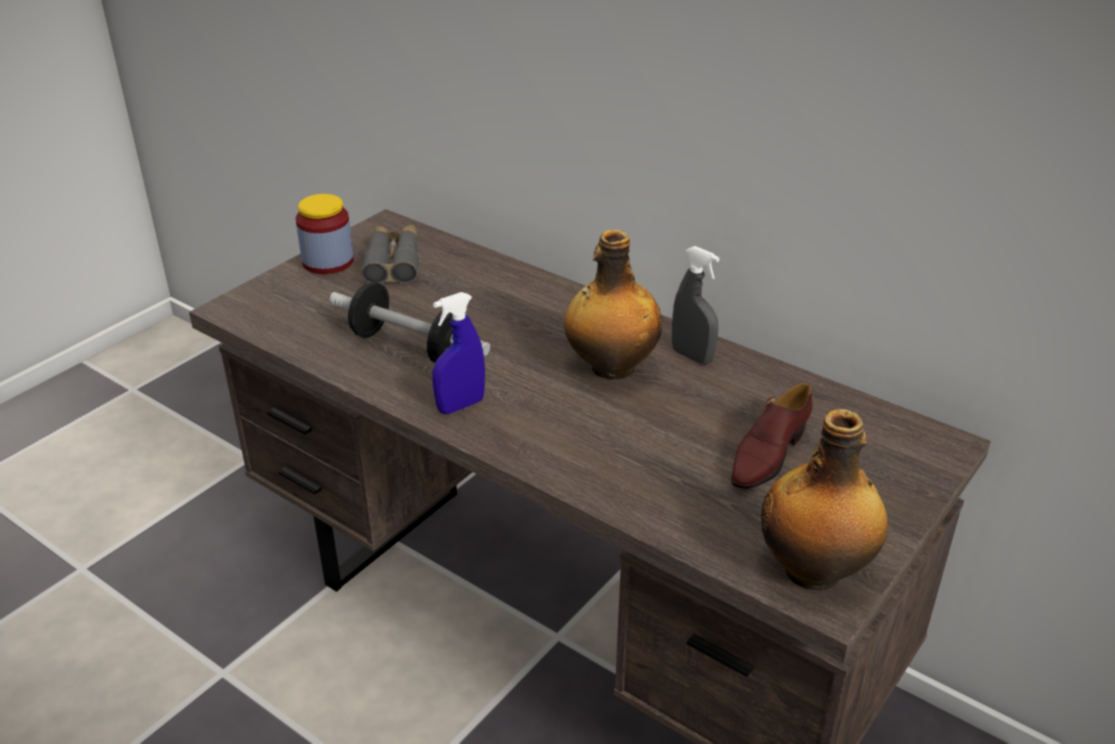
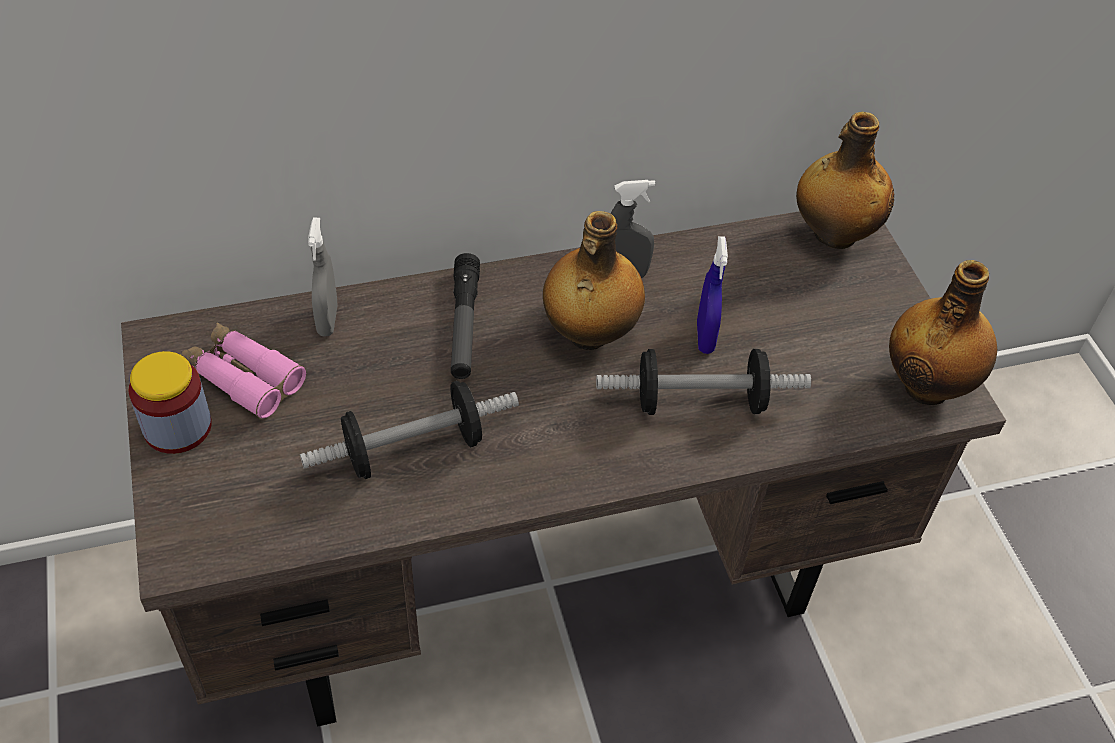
camera: 55 degrees left, 15 degrees up
grey binoculars [361,225,419,284] -> pink binoculars [181,322,306,419]
blue spray bottle [432,292,485,414] -> blue spray bottle moved to [697,236,728,354]
brown shoe [731,383,812,489] -> none
none -> grey spray bottle [308,218,338,337]
none -> flashlight [451,253,480,379]
none -> dumbbell [596,349,811,415]
none -> bottle [796,112,895,249]

